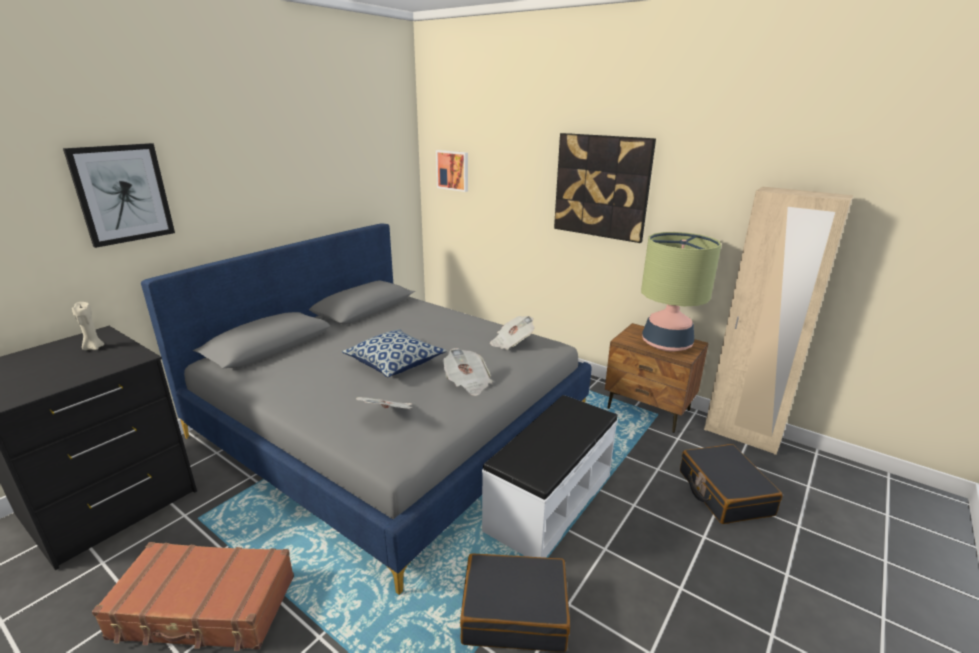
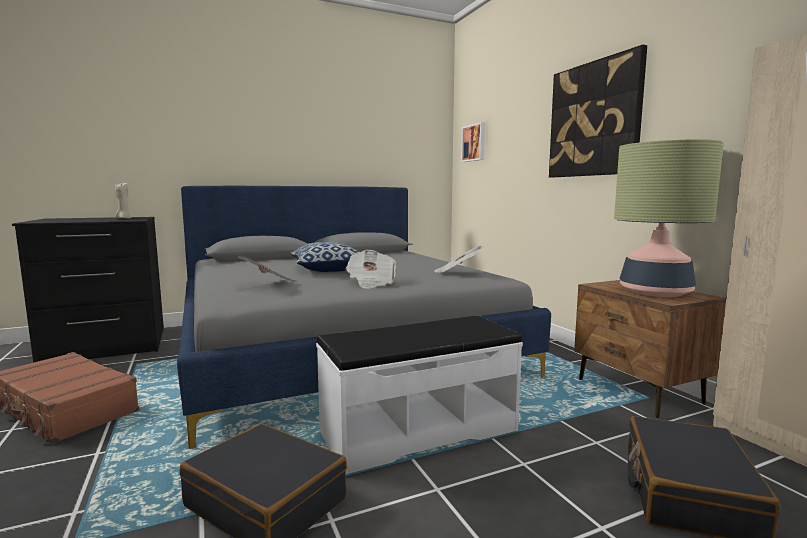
camera: 30 degrees right, 15 degrees down
picture [63,143,175,248] -> none

